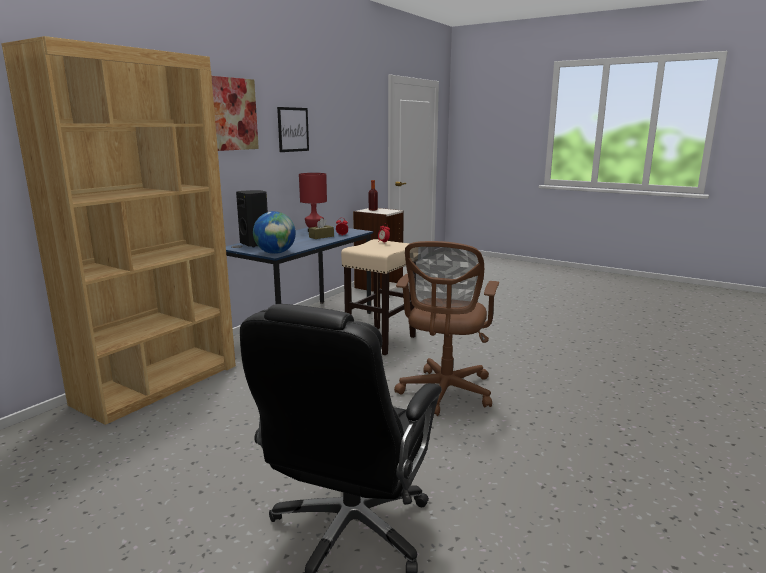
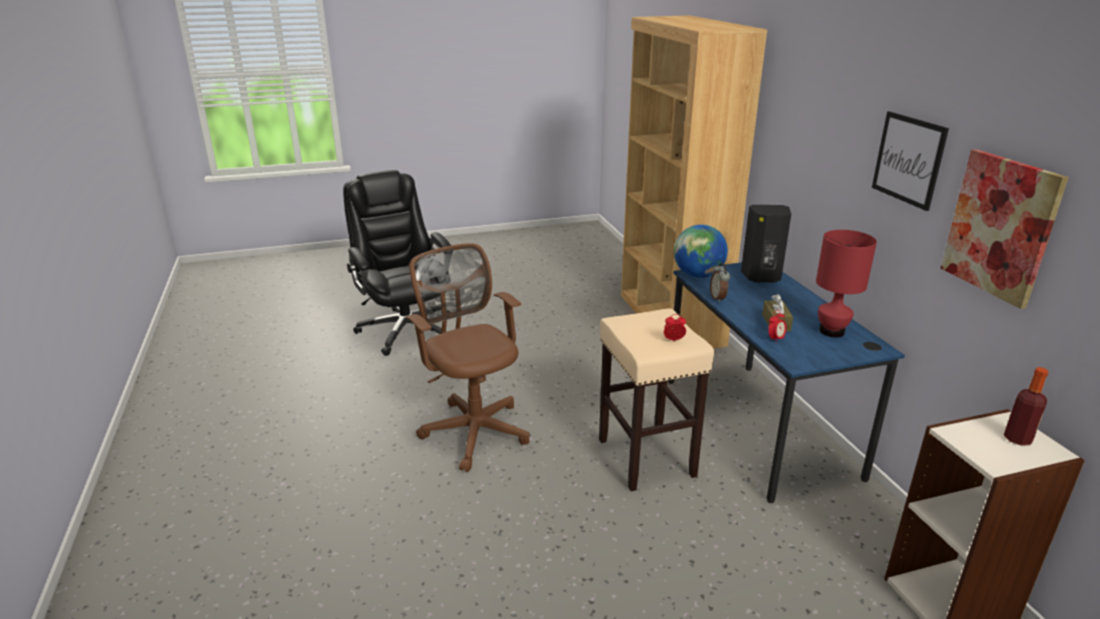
camera: 130 degrees right, 10 degrees up
picture [212,76,259,151] -> picture moved to [940,149,1069,309]
none -> alarm clock [710,263,730,302]

